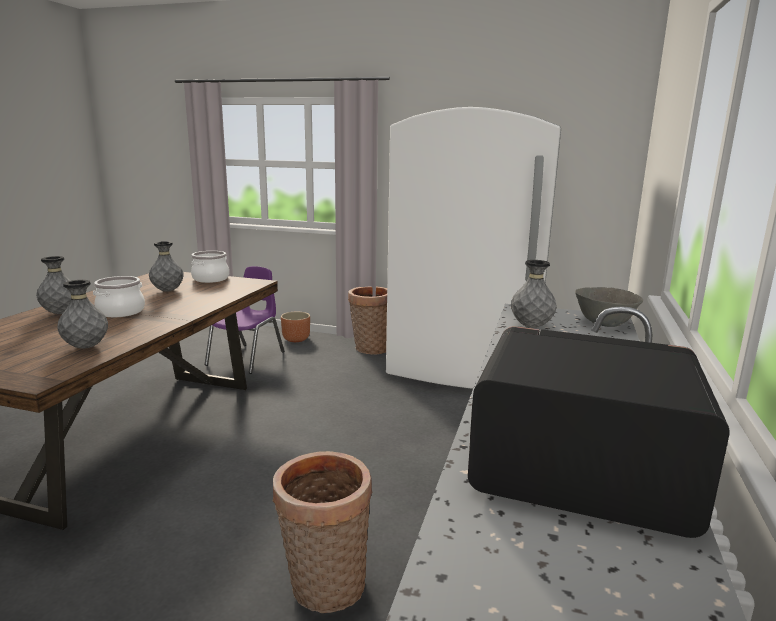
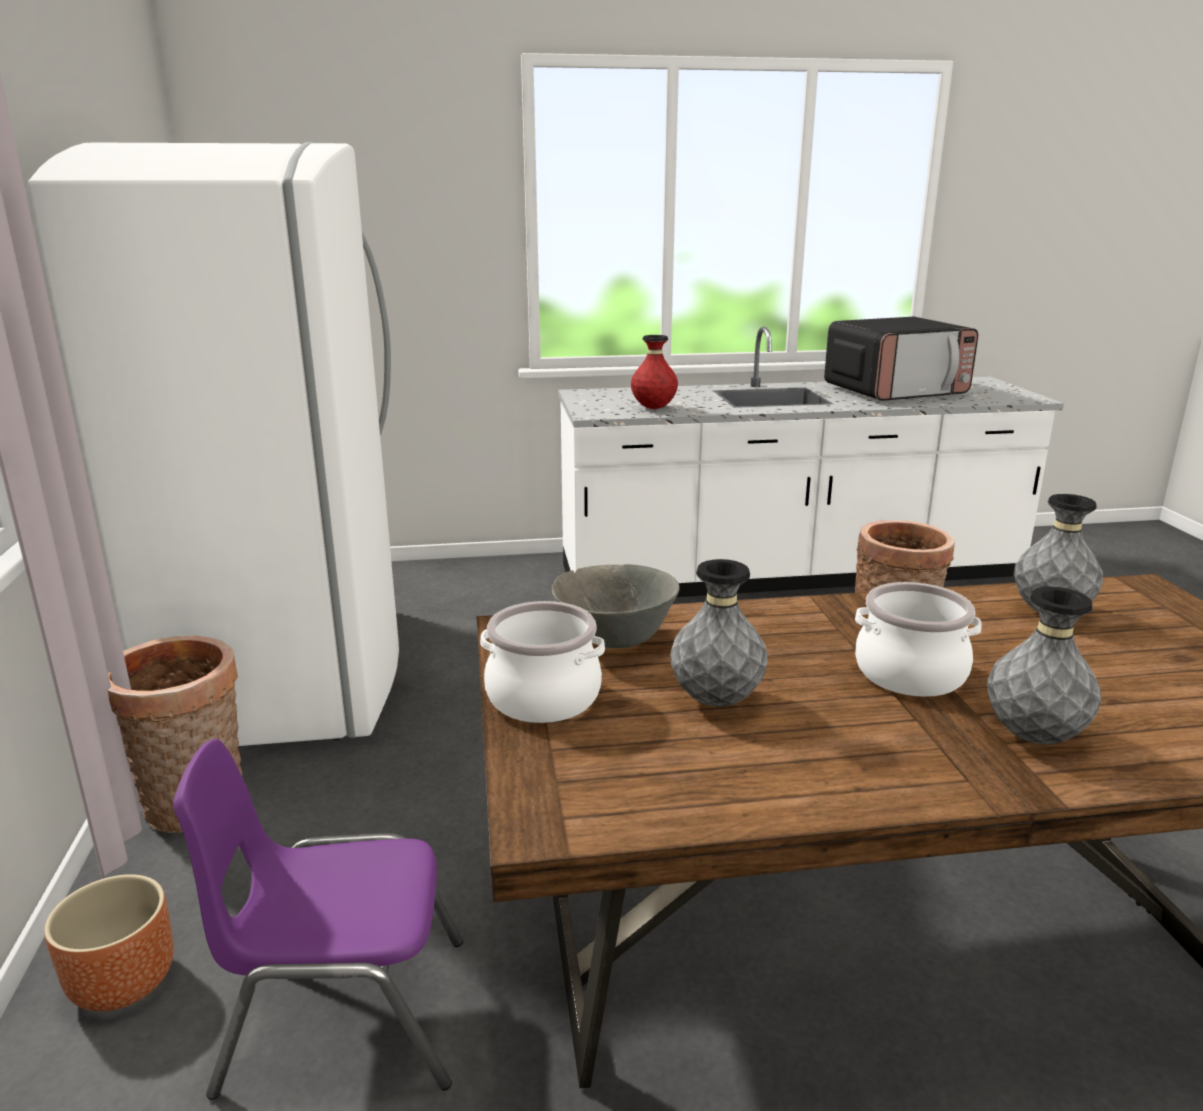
camera: 115 degrees left, 5 degrees up
microwave [468,326,730,538] -> microwave turned 105 degrees counterclockwise [824,317,978,401]
grey vase [511,260,557,328] -> red vase [631,335,678,409]
grey bowl [575,287,643,327] -> grey bowl moved to [552,564,680,648]

